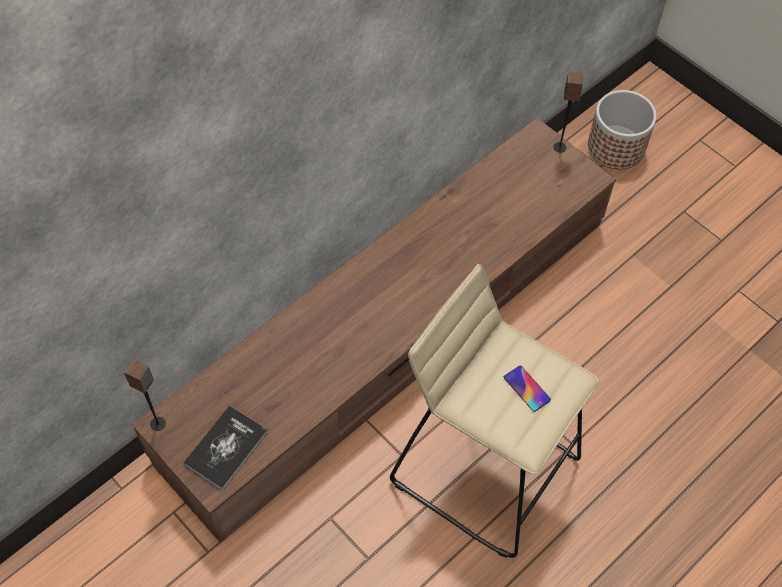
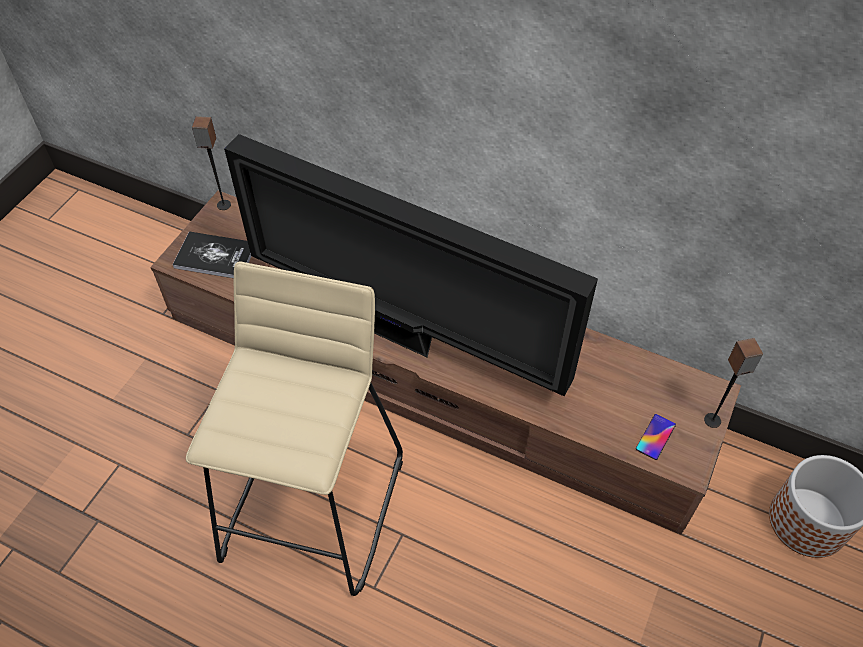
camera: 70 degrees right, 5 degrees down
phone [504,365,551,412] -> phone moved to [636,414,676,460]
none -> television [224,134,598,396]

